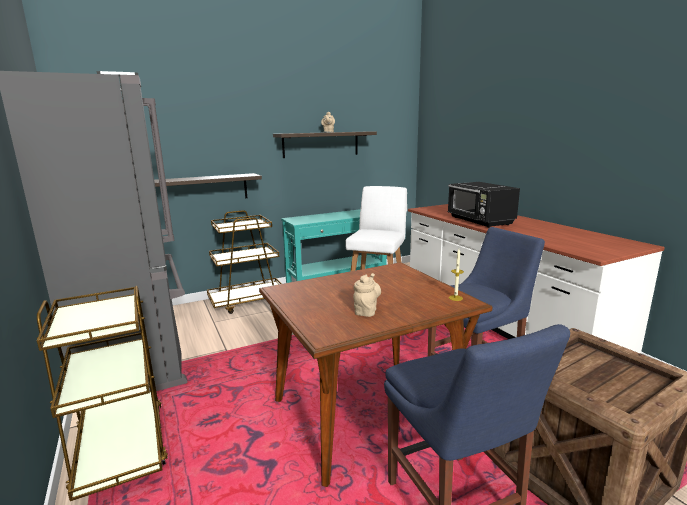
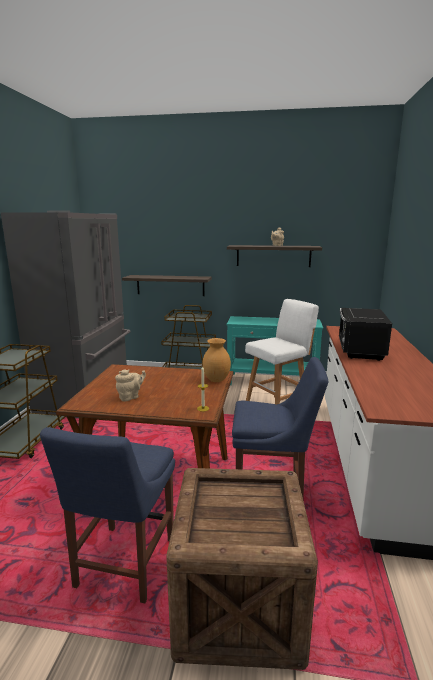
camera: 35 degrees right, 0 degrees up
none -> brown vase [203,338,231,382]

